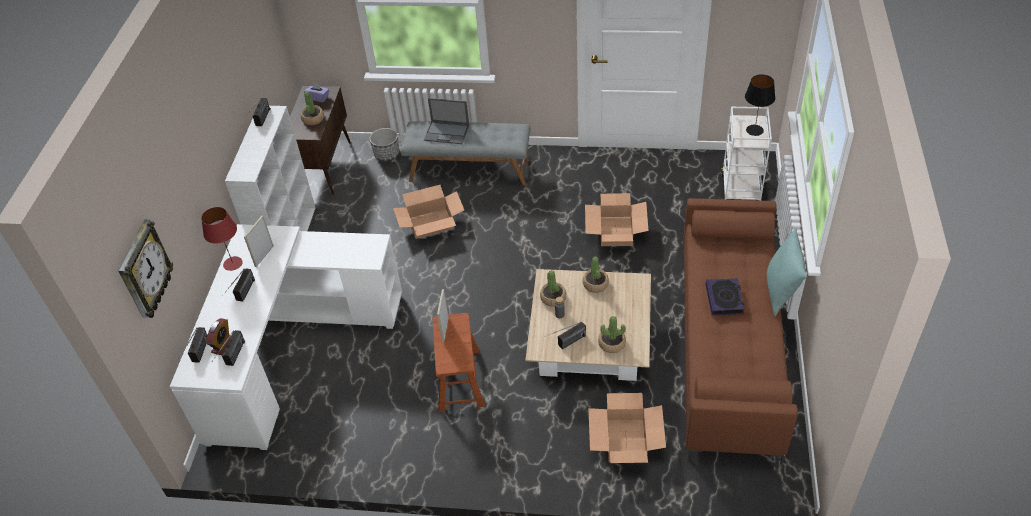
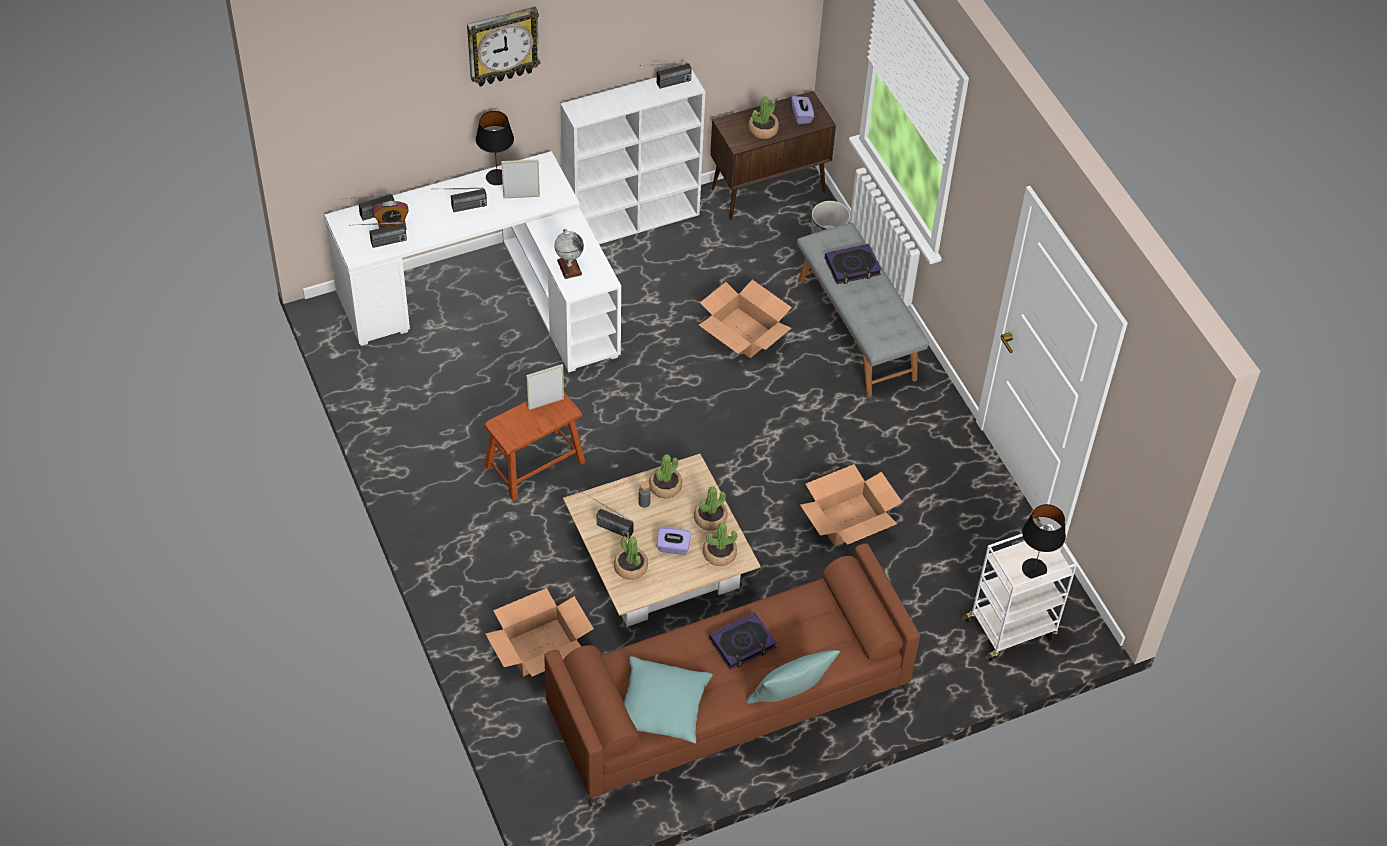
camera: 55 degrees right, 5 degrees up
wall clock [118,219,173,318] -> wall clock moved to [467,6,541,87]
red table lamp [201,207,243,271] -> black table lamp [476,111,514,185]
laptop [424,98,469,144] -> book [825,244,881,284]
none -> globe [555,229,584,279]
none -> turquoise pillow [624,656,713,743]
none -> purple tissue box [656,527,691,555]
none -> potted plant [703,522,737,566]

